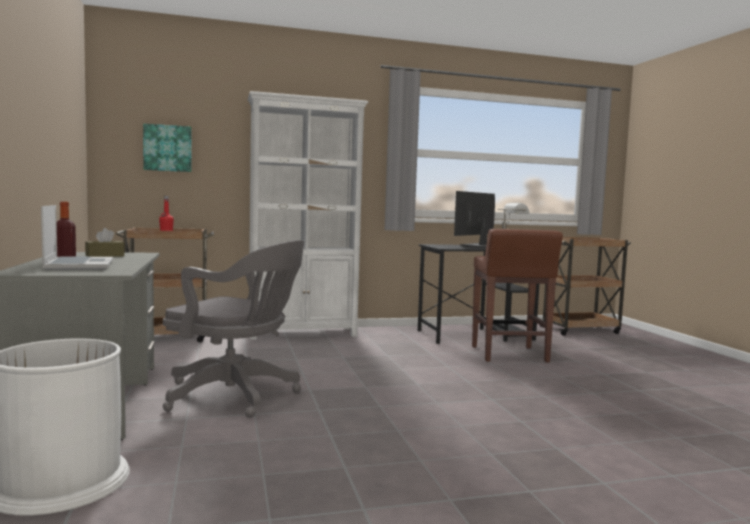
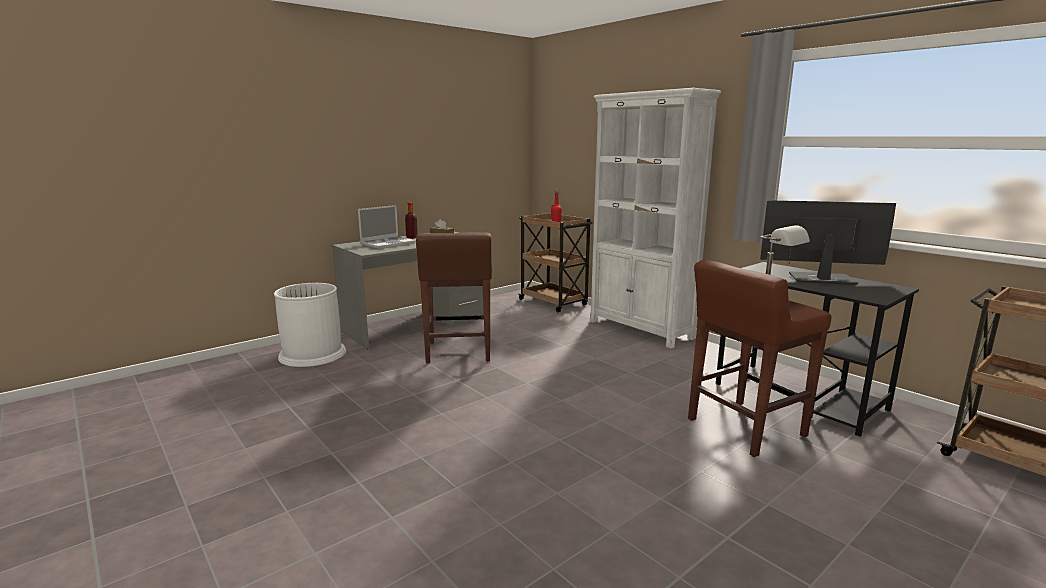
camera: 65 degrees right, 10 degrees up
picture [143,124,191,172] -> none
grey office chair [163,240,304,418] -> brown stool [416,233,492,363]

